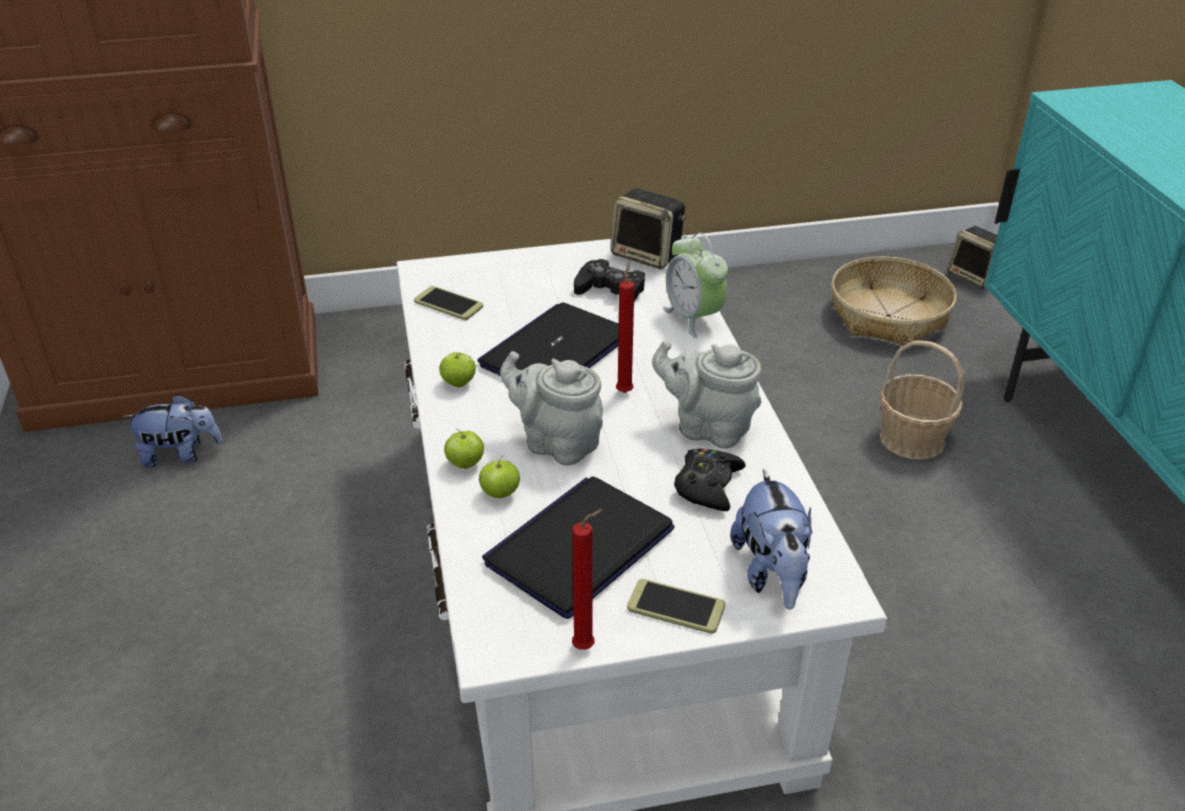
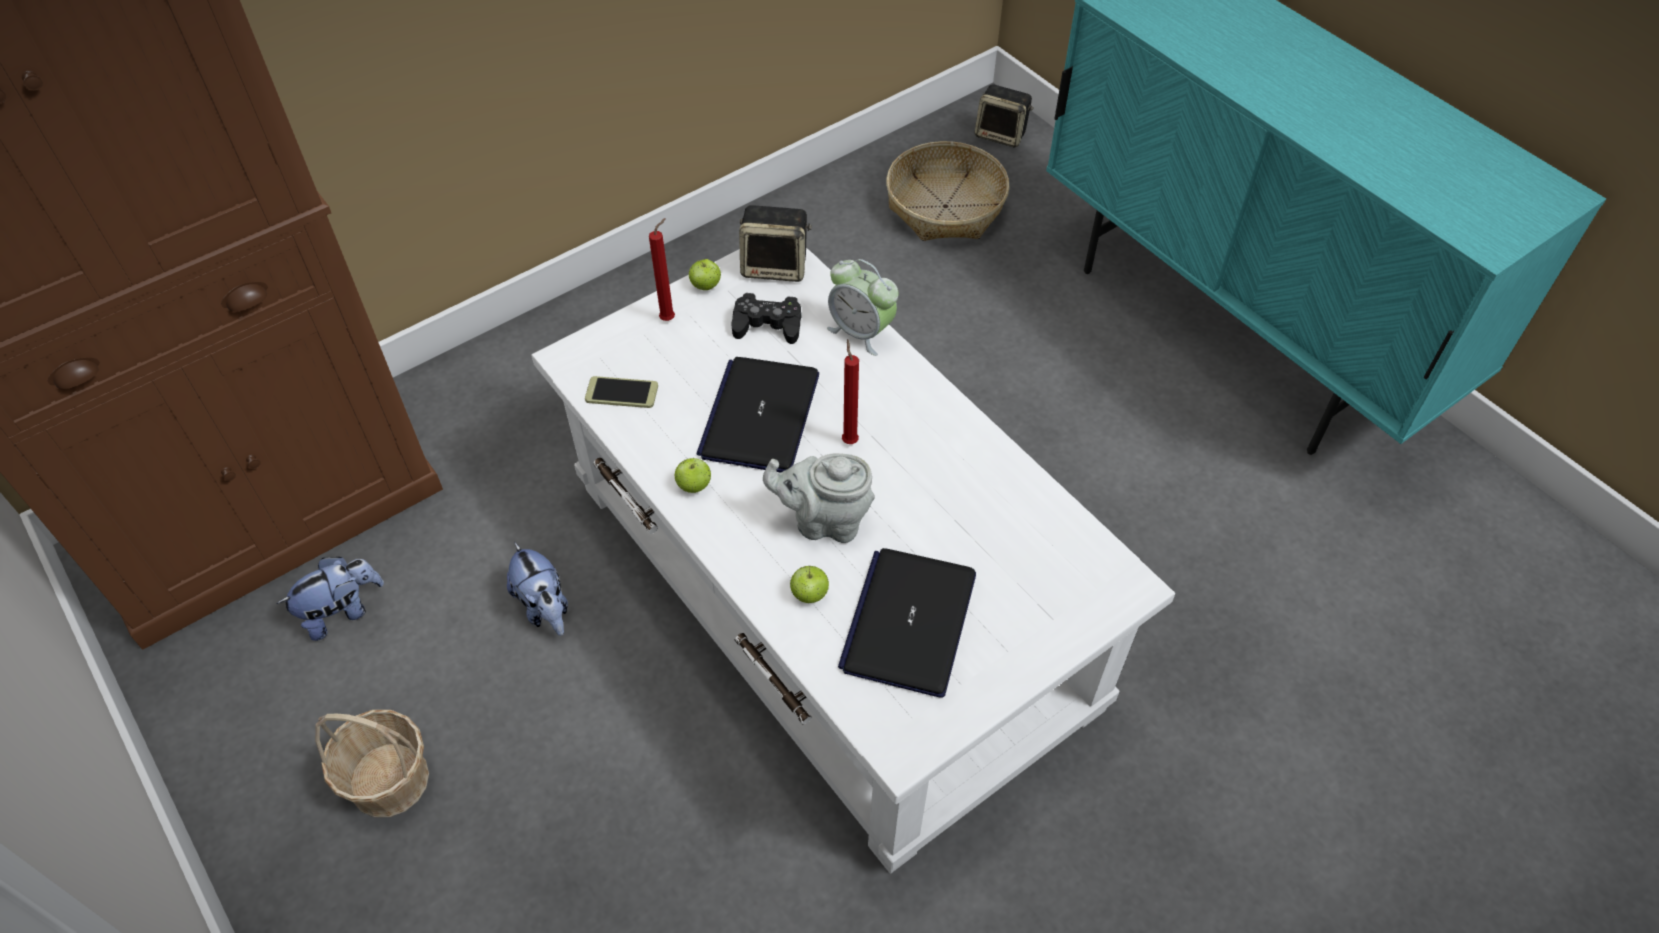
camera: 25 degrees left, 15 degrees up
apple [444,428,484,469] -> apple moved to [689,259,721,290]
red candle [572,509,603,650] -> red candle moved to [649,218,675,321]
phone [627,579,725,634] -> none
grey teapot [652,340,761,449] -> none
black game controller [674,448,746,511] -> none
plush toy [730,468,813,610] -> plush toy moved to [507,542,568,636]
basket [879,340,965,460] -> basket moved to [315,710,429,817]

